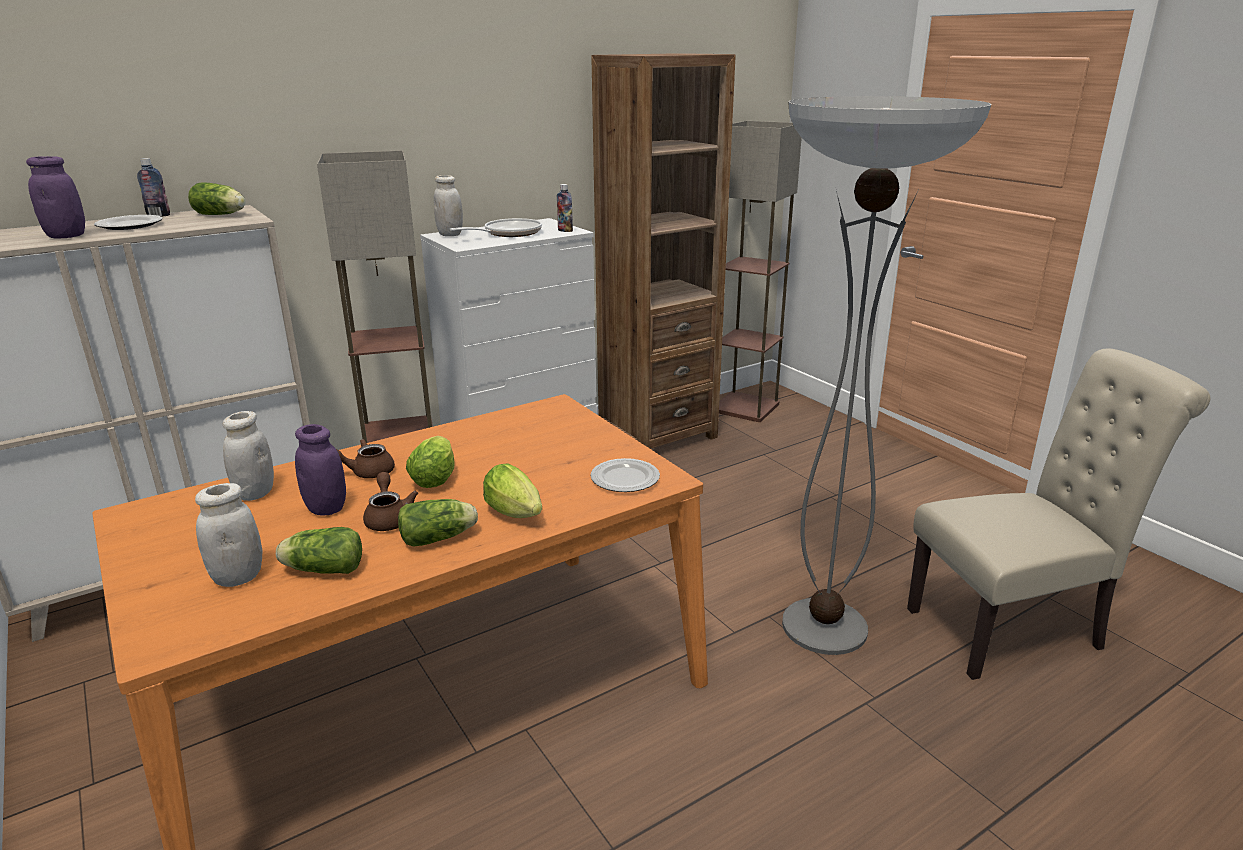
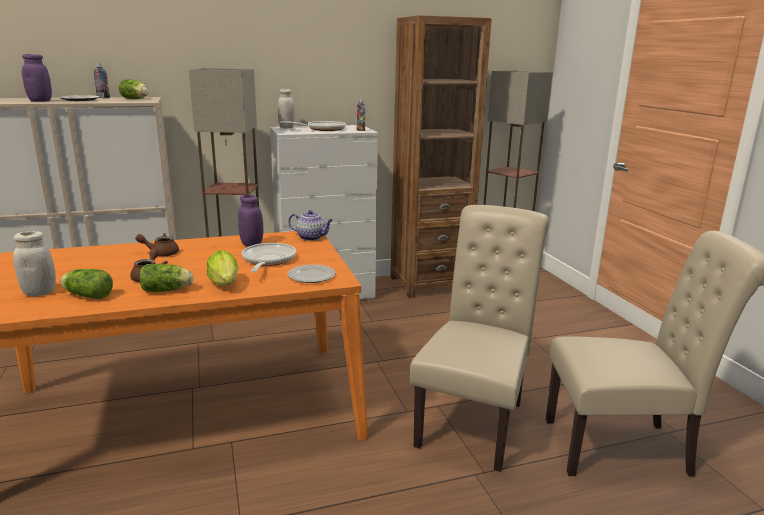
camera: 15 degrees right, 5 degrees down
white jar [223,411,274,501] -> none
purple jar [295,424,346,515] -> purple jar moved to [238,195,263,247]
lettuce [406,436,455,488] -> none
floor lamp [782,96,991,655] -> beige chair [410,205,549,472]
none -> frying pan [242,243,296,272]
none -> teapot [288,210,333,241]

